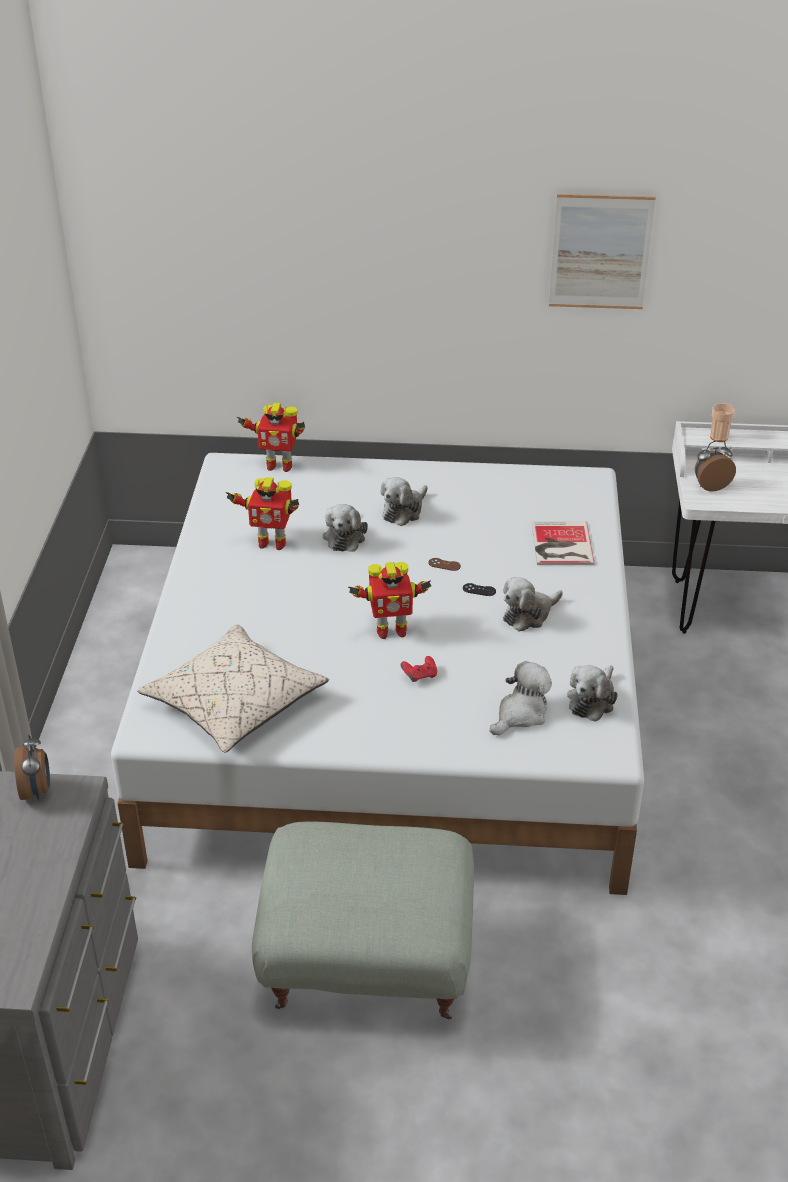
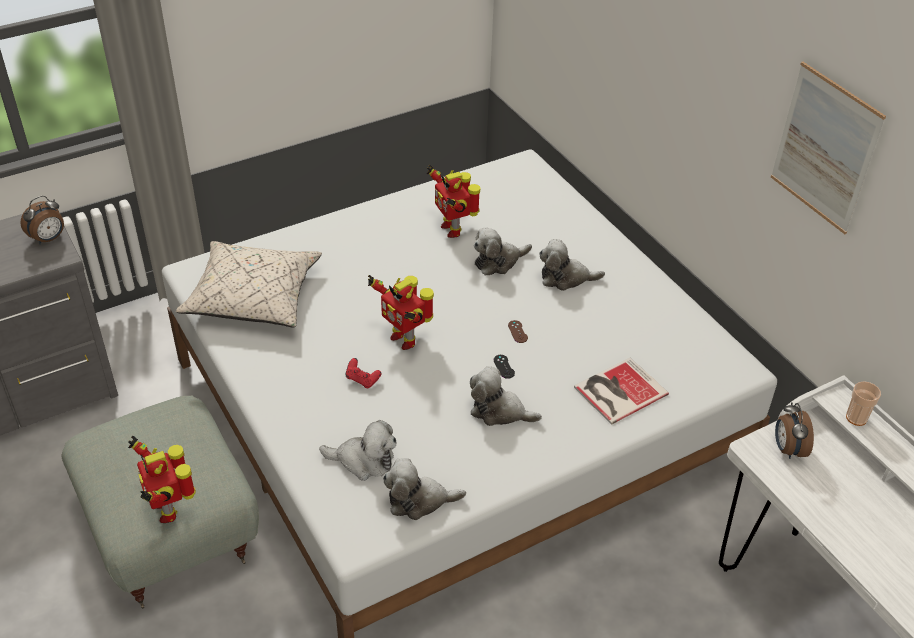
camera: 55 degrees right, 5 degrees up
toy robot [237,403,305,472] -> toy robot moved to [128,436,196,523]
alarm clock [695,440,736,491] -> alarm clock turned 135 degrees counterclockwise [775,402,814,459]

